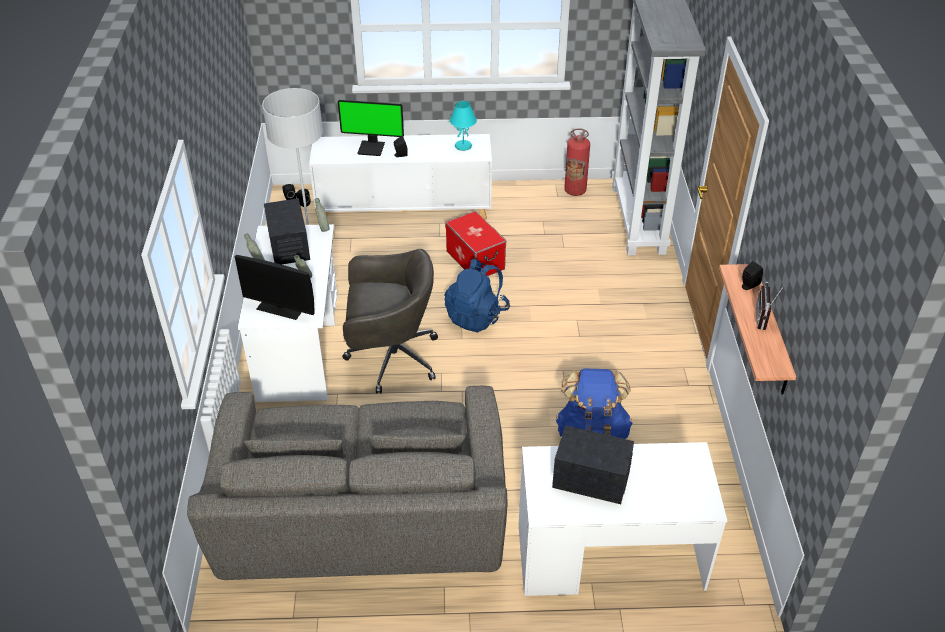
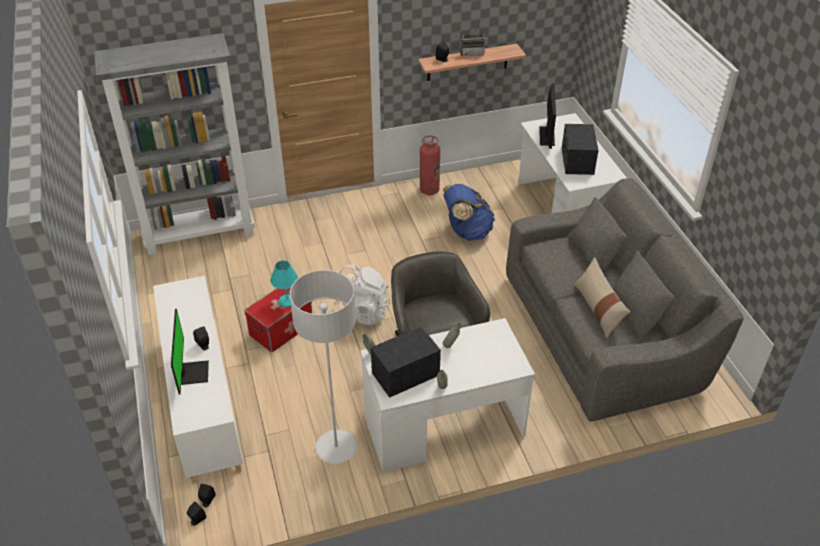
camera: 105 degrees left, 0 degrees up
monitor [235,255,315,320] -> monitor moved to [539,83,556,149]
blue backpack [444,259,510,332] -> white backpack [328,264,390,325]
turquoise table lamp [450,101,477,151] -> turquoise table lamp moved to [270,261,298,307]
fire extinguisher [564,128,590,196] -> fire extinguisher moved to [420,135,440,195]
none -> beige pillow [574,257,630,338]

